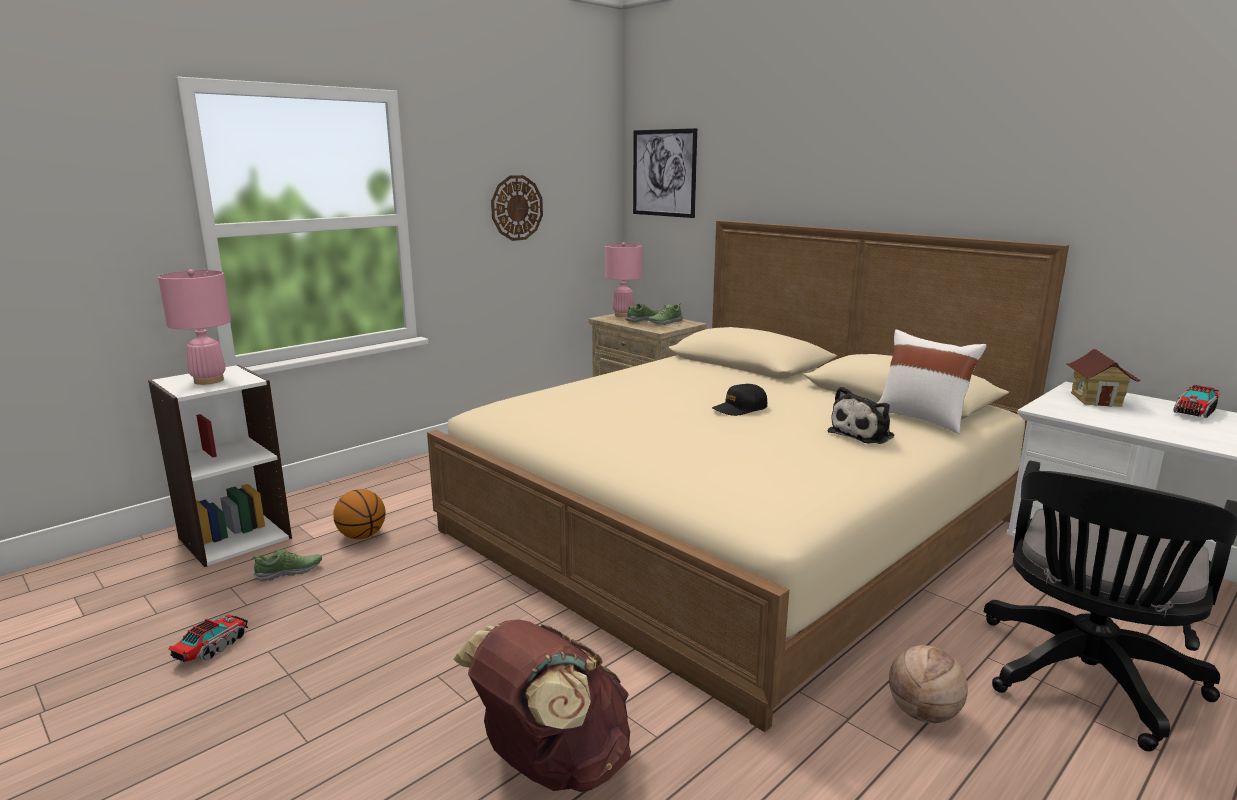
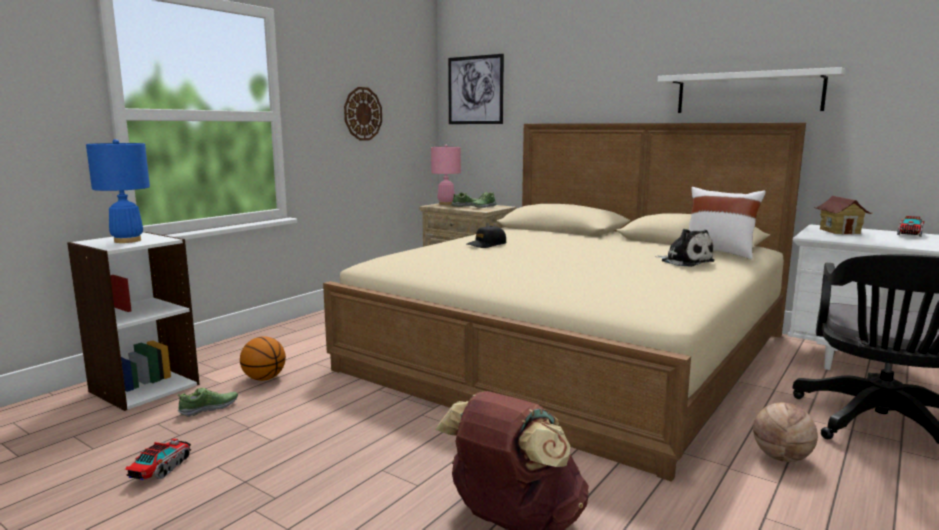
camera: 10 degrees left, 5 degrees down
pink table lamp [158,269,231,385] -> blue table lamp [86,139,150,243]
black cap [712,384,768,416] -> black cap moved to [467,226,506,248]
plush toy [828,387,894,444] -> plush toy turned 75 degrees counterclockwise [655,229,715,267]
none -> white shelf [658,67,846,113]

